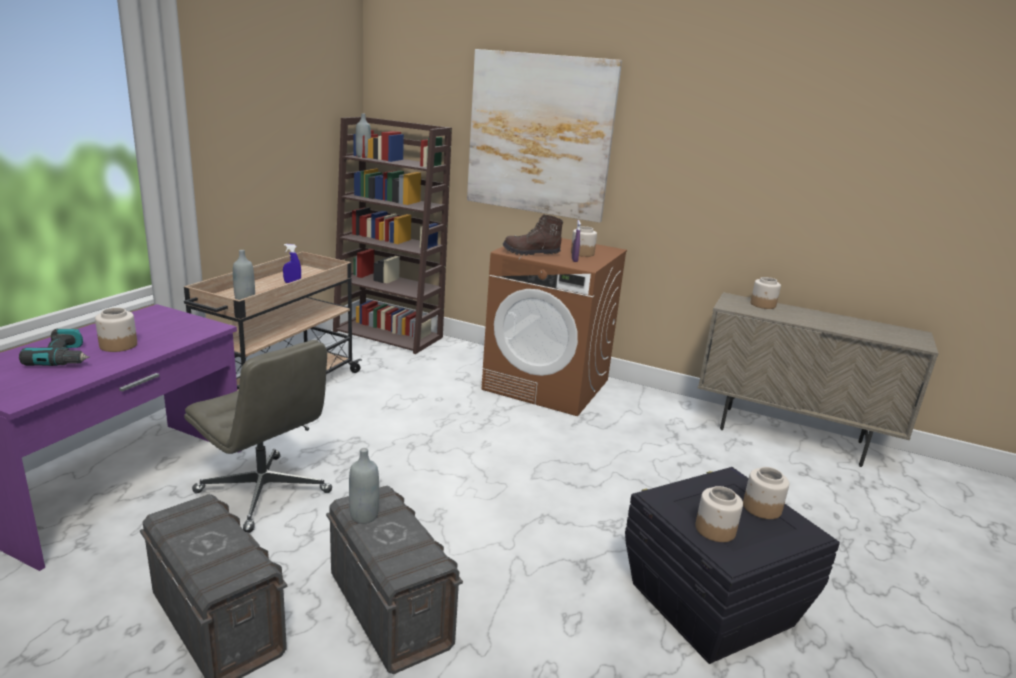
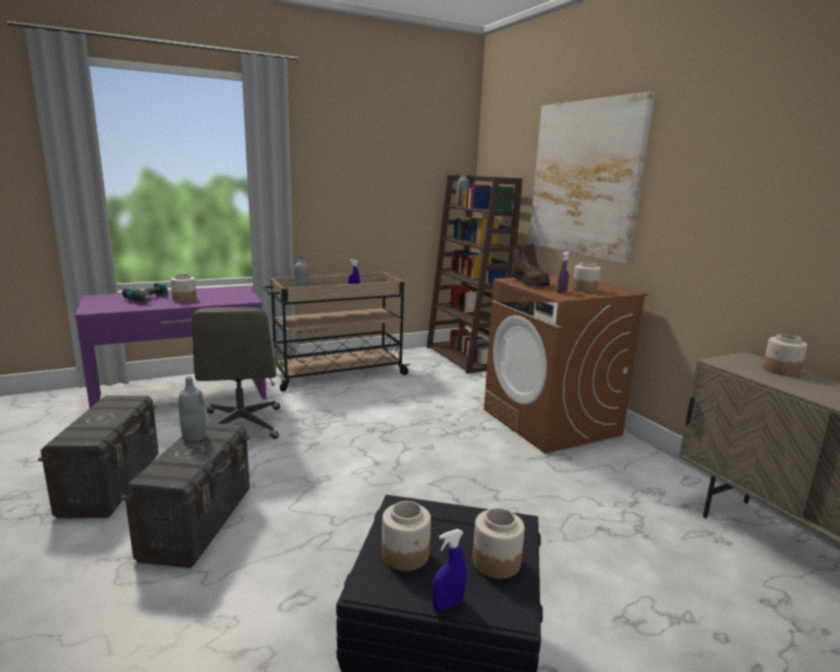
camera: 40 degrees right, 5 degrees down
brown boot [503,214,563,256] -> brown boot turned 150 degrees counterclockwise [511,243,550,286]
none -> blue spray bottle [432,529,466,611]

